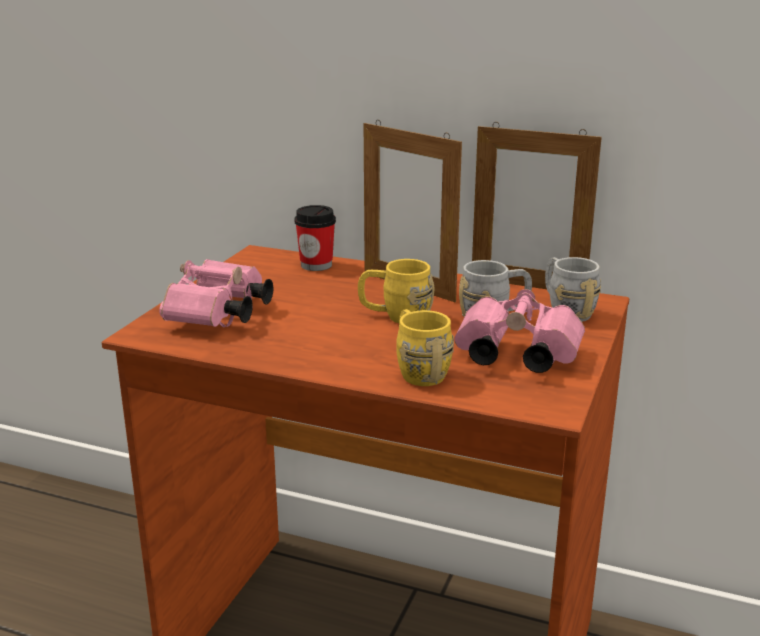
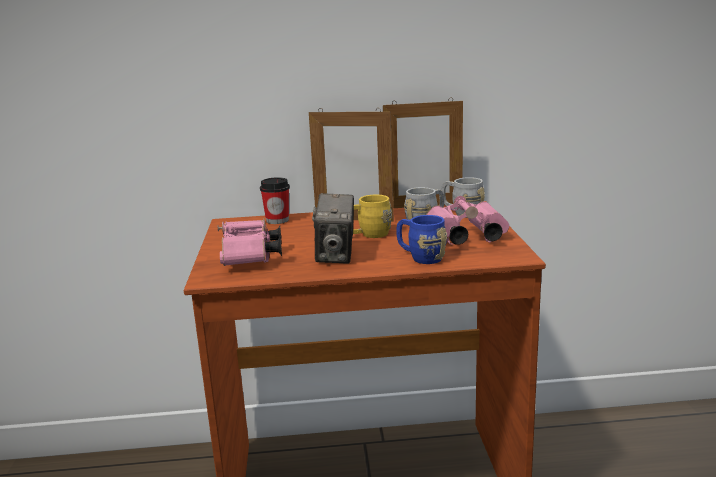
camera: 25 degrees left, 5 degrees down
yellow mug [396,309,454,386] -> blue mug [396,215,447,264]
none -> camera [312,193,354,263]

